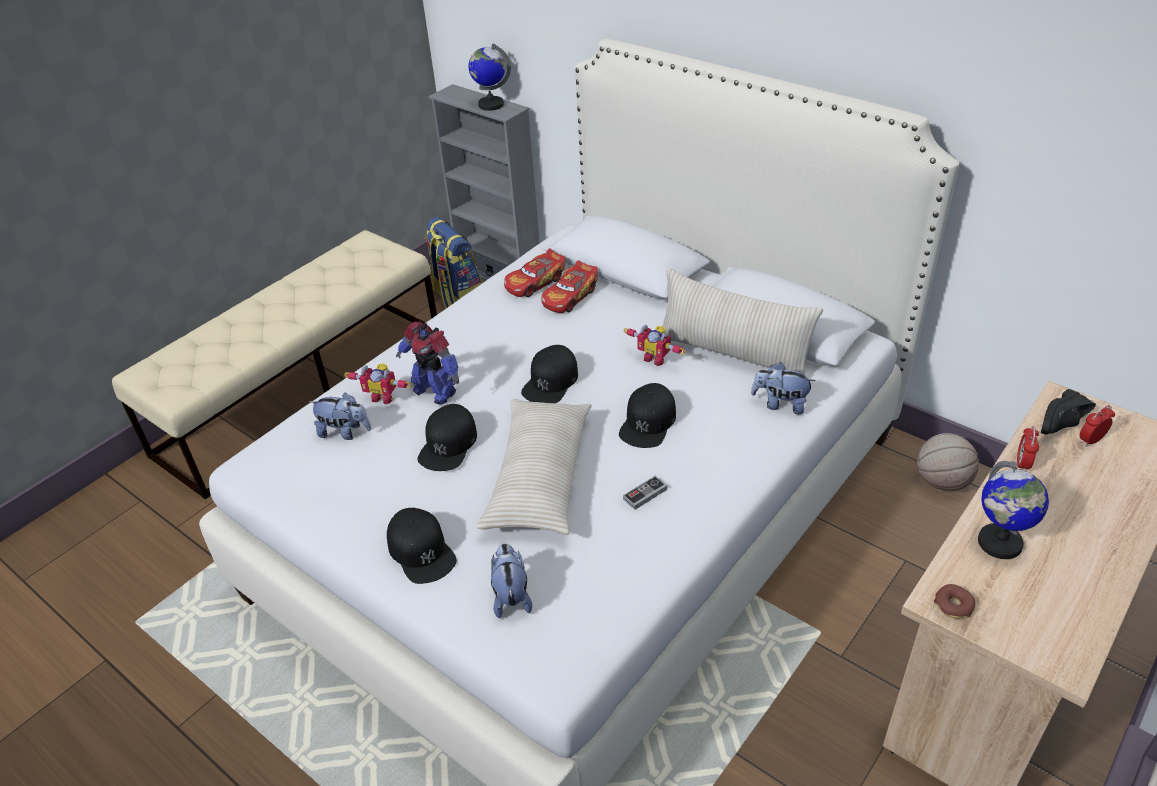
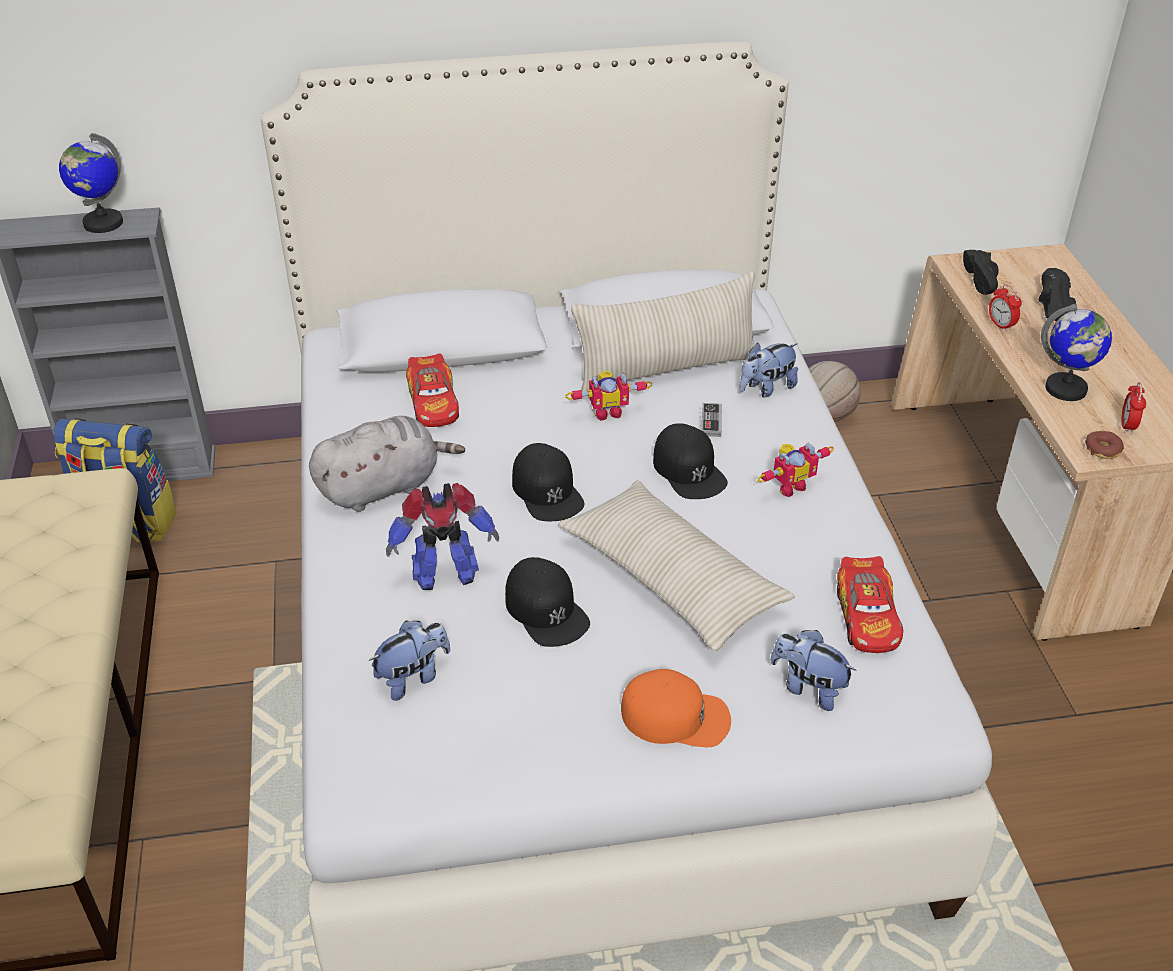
camera: 50 degrees left, 0 degrees up
toy robot [344,363,412,405] -> toy robot moved to [757,442,834,497]
black cap [387,508,457,584] -> orange cap [621,669,731,747]
toy car [504,248,565,297] -> toy car moved to [837,556,903,653]
game controller [623,476,667,510] -> game controller moved to [702,403,722,437]
alarm clock [1080,405,1115,447] -> alarm clock moved to [1122,382,1146,434]
none -> grey plush toy [309,416,465,512]
none -> black shoe [1039,268,1078,321]

